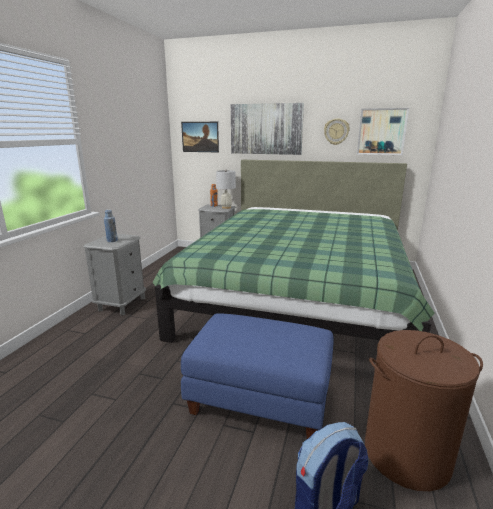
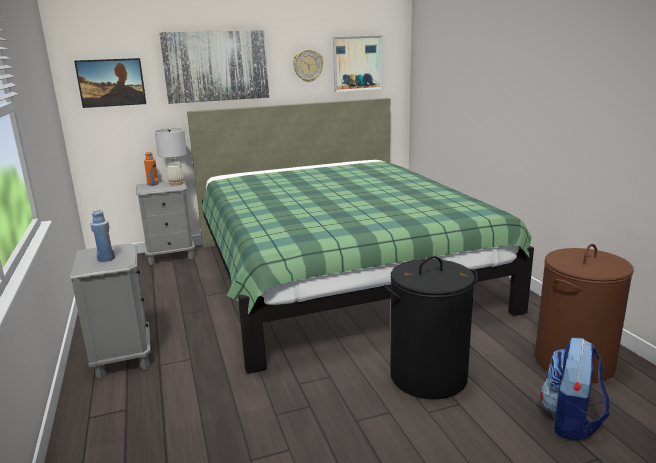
camera: 35 degrees left, 0 degrees up
blue ottoman [181,313,334,439] -> black laundry basket [384,256,478,399]

